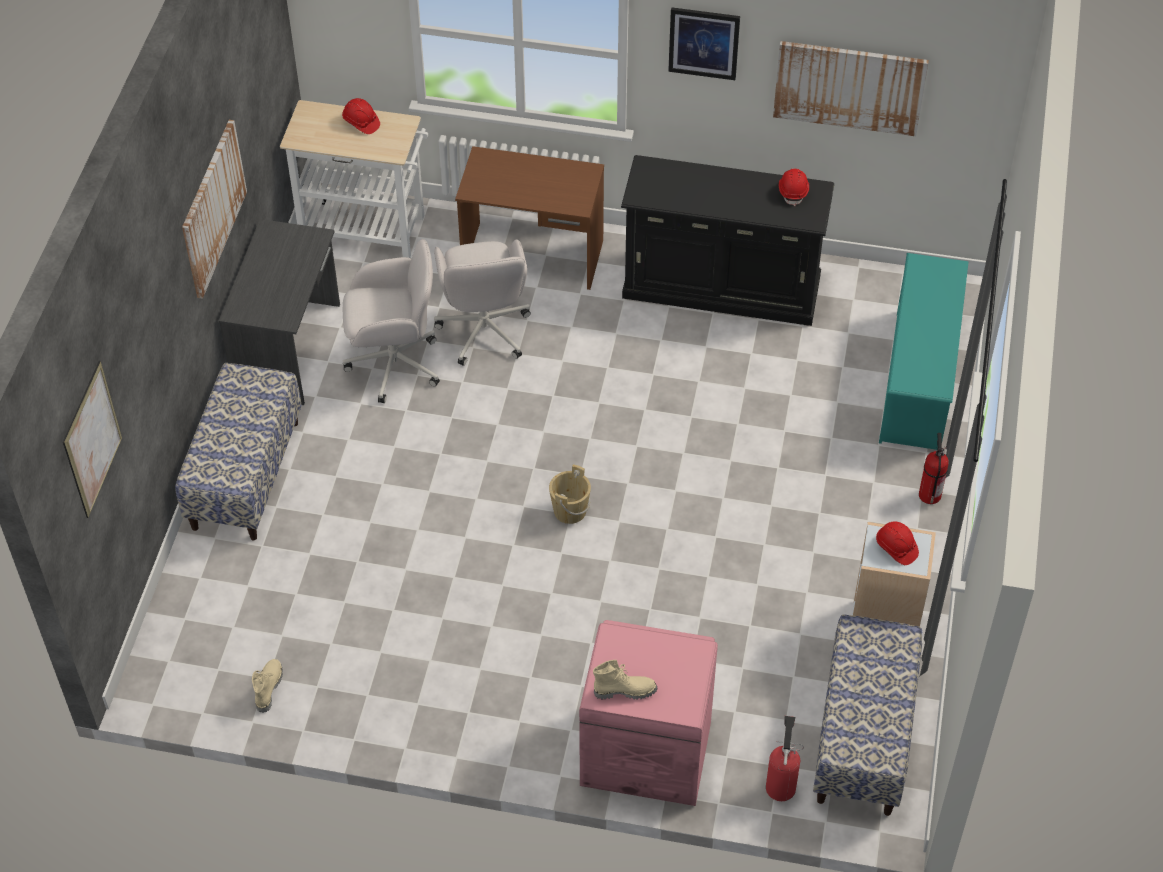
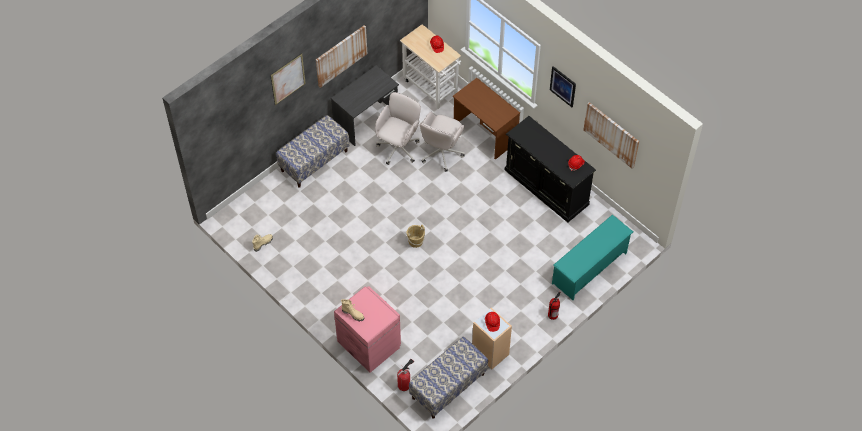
camera: 35 degrees right, 5 degrees up
picture [63,361,122,518] -> picture moved to [270,53,306,105]
white office chair [343,239,440,403] -> white office chair turned 90 degrees counterclockwise [375,92,421,165]

